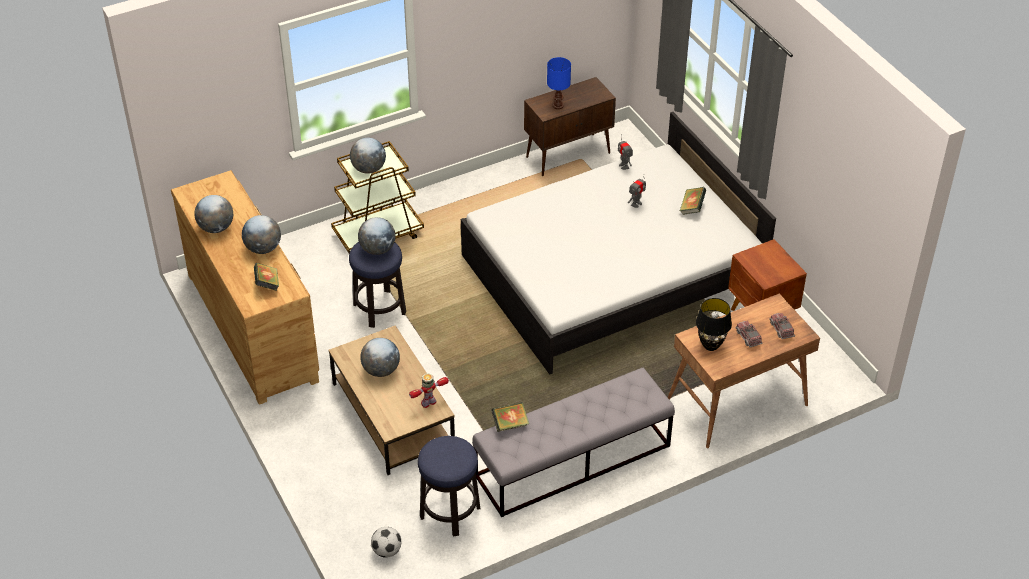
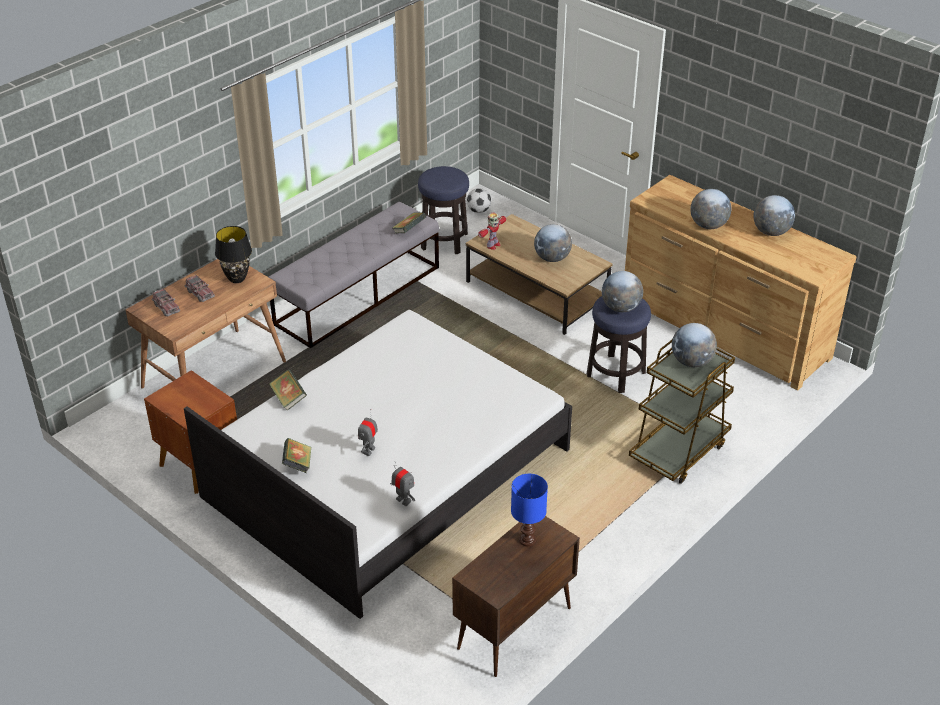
camera: 160 degrees right, 5 degrees down
book [254,263,279,291] -> book moved to [269,369,307,411]

